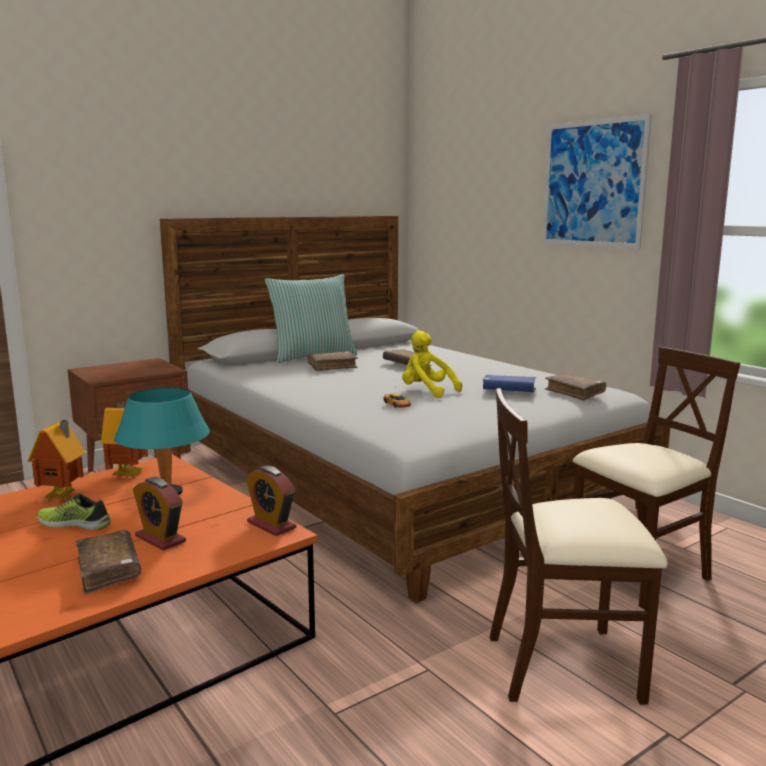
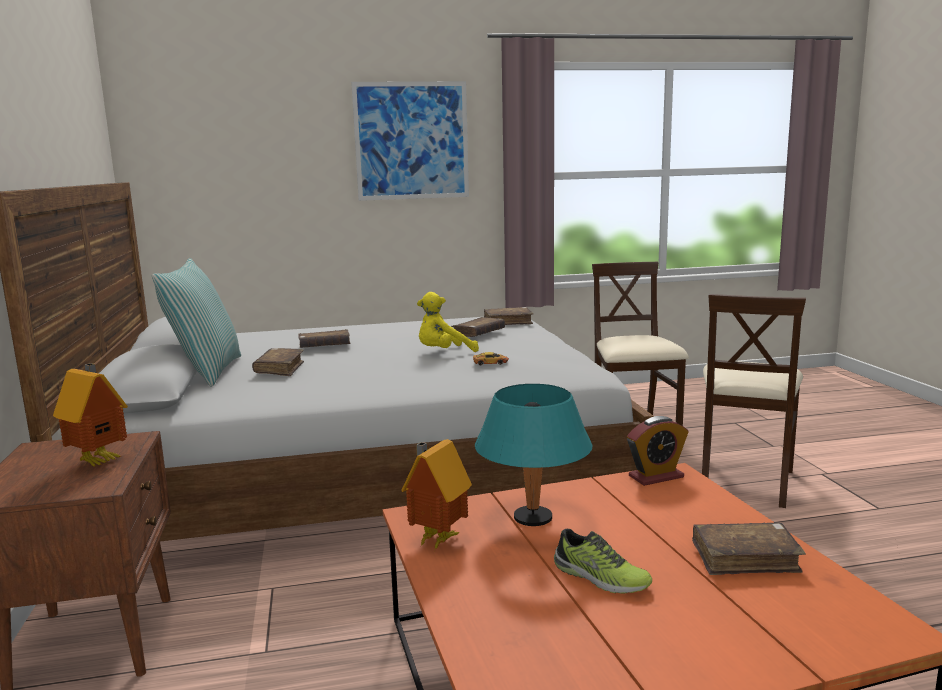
camera: 65 degrees left, 0 degrees up
toy house [28,420,85,500] -> toy house moved to [53,363,128,467]
shoe [37,494,111,530] -> shoe turned 90 degrees counterclockwise [554,529,652,594]
alarm clock [133,477,186,550] -> none
blue book [483,375,536,392] -> brown book [451,317,505,337]

